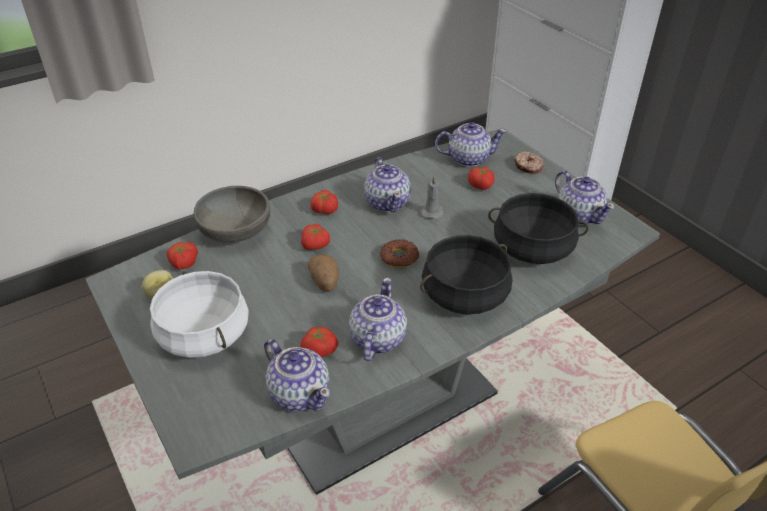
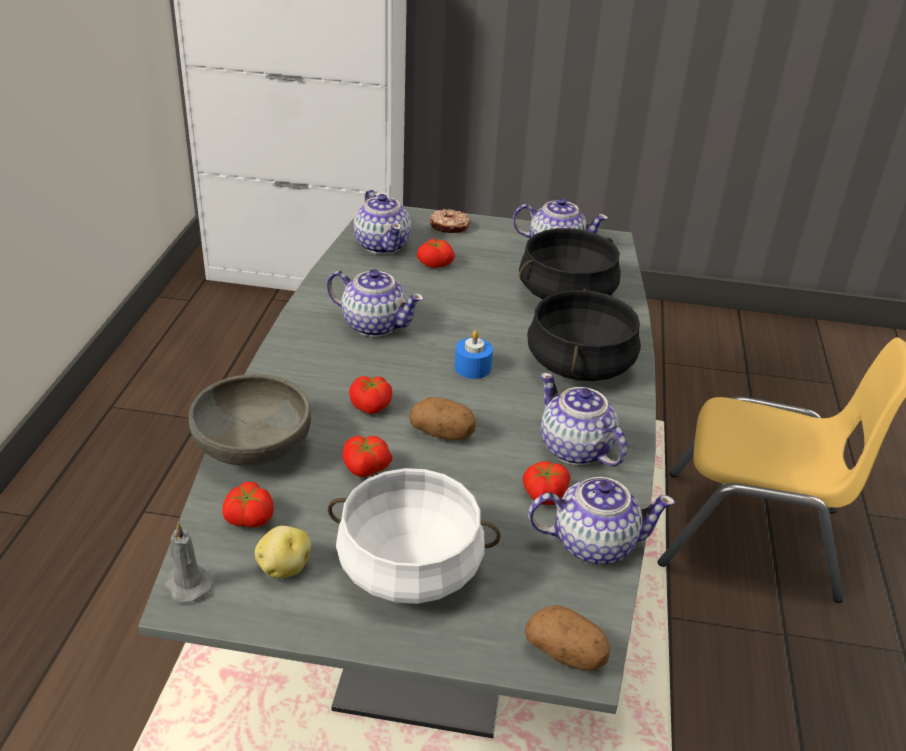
camera: 50 degrees left, 5 degrees down
tomato [310,190,338,214] -> tomato moved to [342,436,392,477]
donut [380,239,420,268] -> blue candle [455,331,493,379]
grey candle [420,176,444,219] -> grey candle moved to [164,522,214,603]
teapot [435,122,507,167] -> teapot turned 120 degrees clockwise [354,190,411,254]
none -> potato [525,605,610,671]

